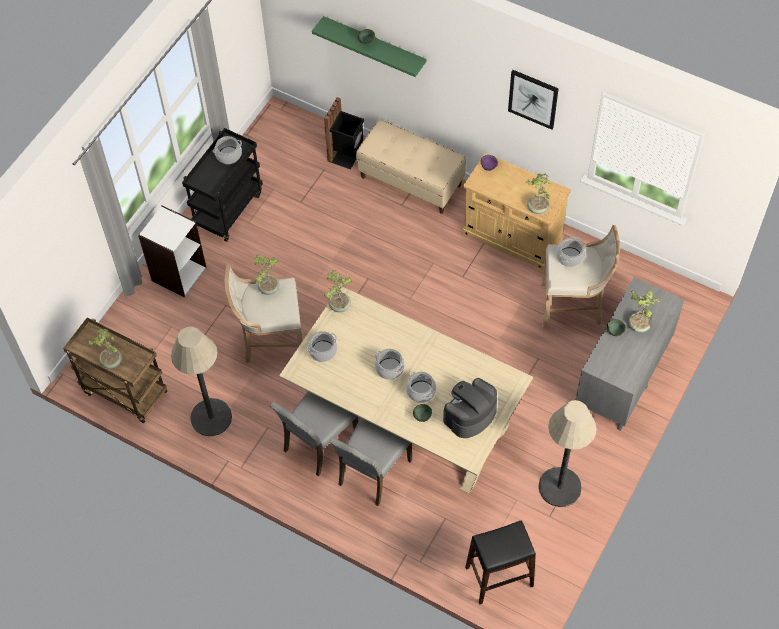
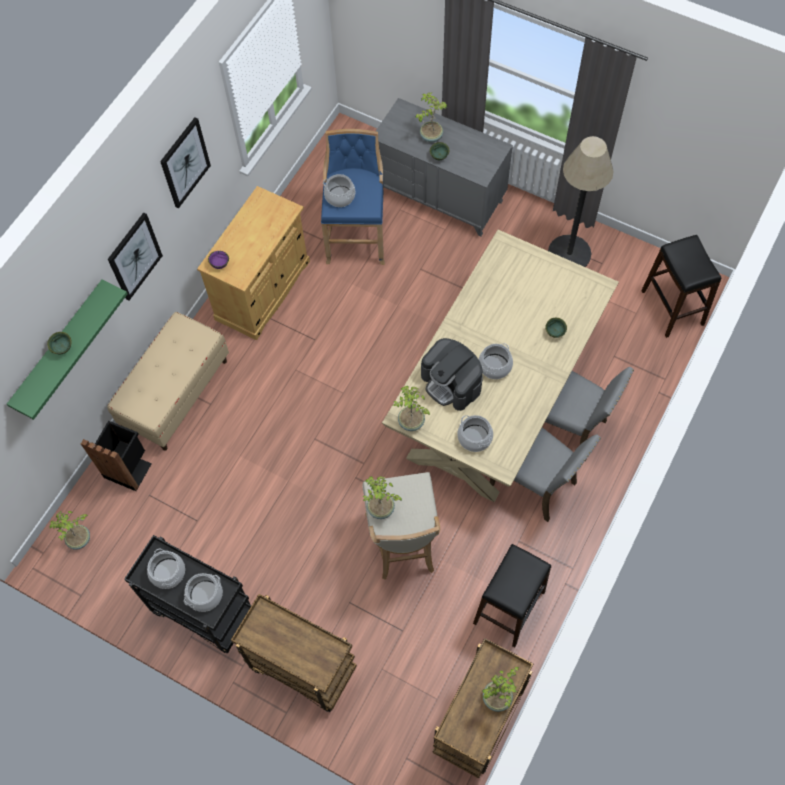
camera: 90 degrees left, 5 degrees up
white bookcase [138,206,206,297] -> brown cart [231,594,357,712]
floor lamp [171,327,232,436] -> black stool [473,544,551,647]
cooking pot [406,372,436,403] -> cooking pot moved to [184,573,223,612]
coffee machine [443,378,497,438] -> coffee machine moved to [421,338,483,411]
potted plant [526,174,551,214] -> potted plant moved to [49,511,90,550]
beige stool [541,225,620,329] -> blue stool [321,129,385,265]
none -> picture [108,212,163,301]

